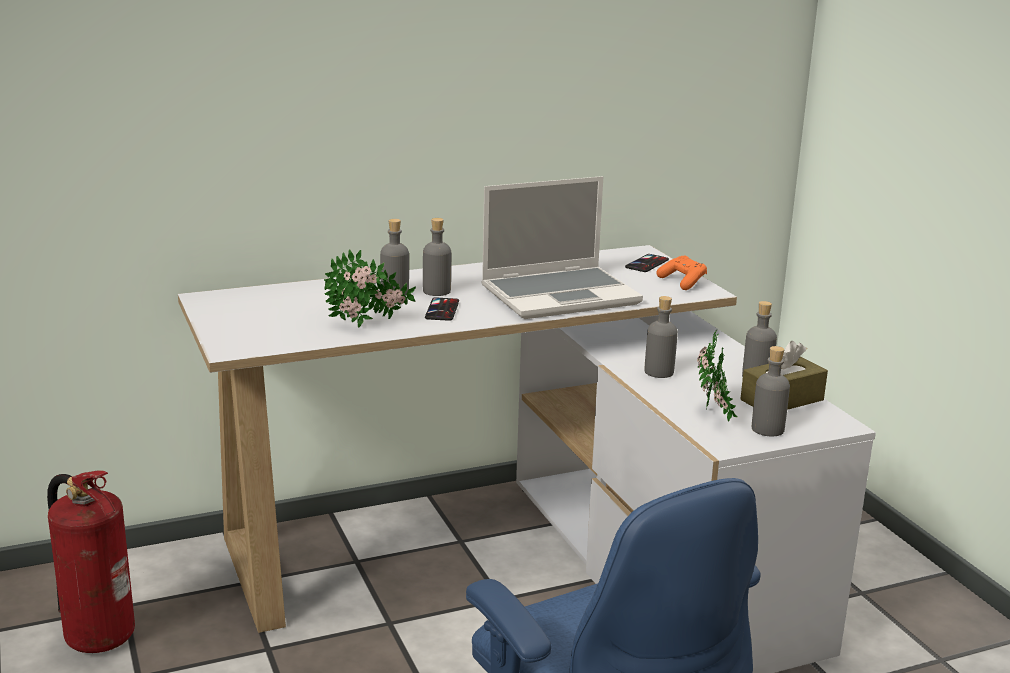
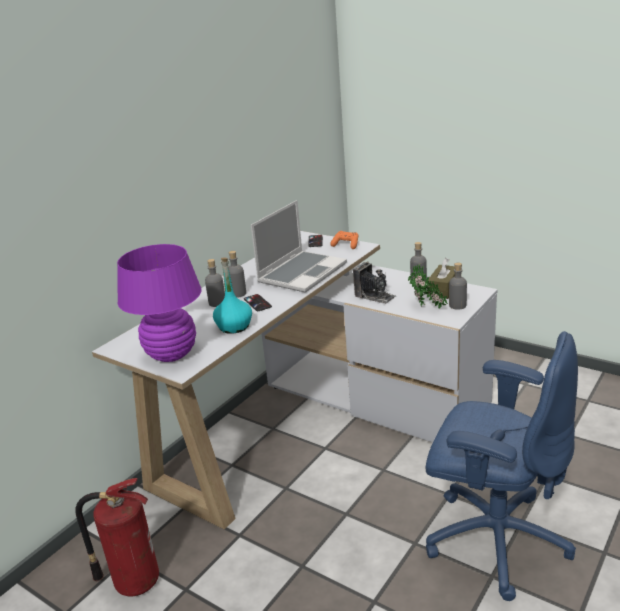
camera: 30 degrees left, 5 degrees up
potted plant [324,249,416,327] -> turquoise bottle [213,257,252,334]
grey bottle [644,296,678,378] -> camera [353,262,396,304]
none -> purple table lamp [117,244,202,362]

